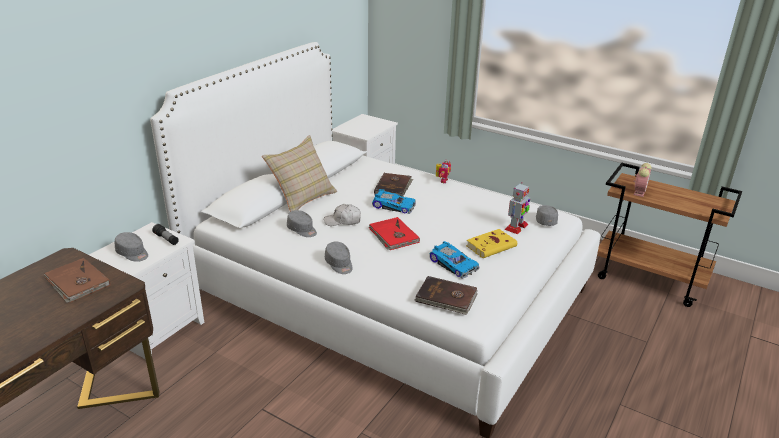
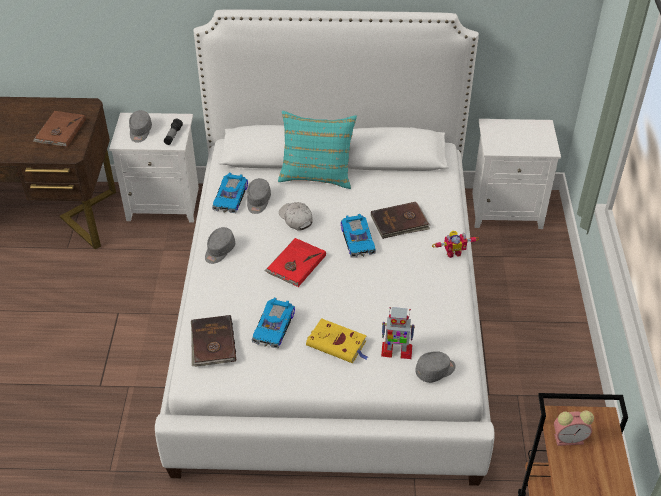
camera: 60 degrees right, 15 degrees up
beige pillow [262,135,337,212] -> turquoise pillow [278,111,357,189]
none -> toy car [212,173,248,213]

